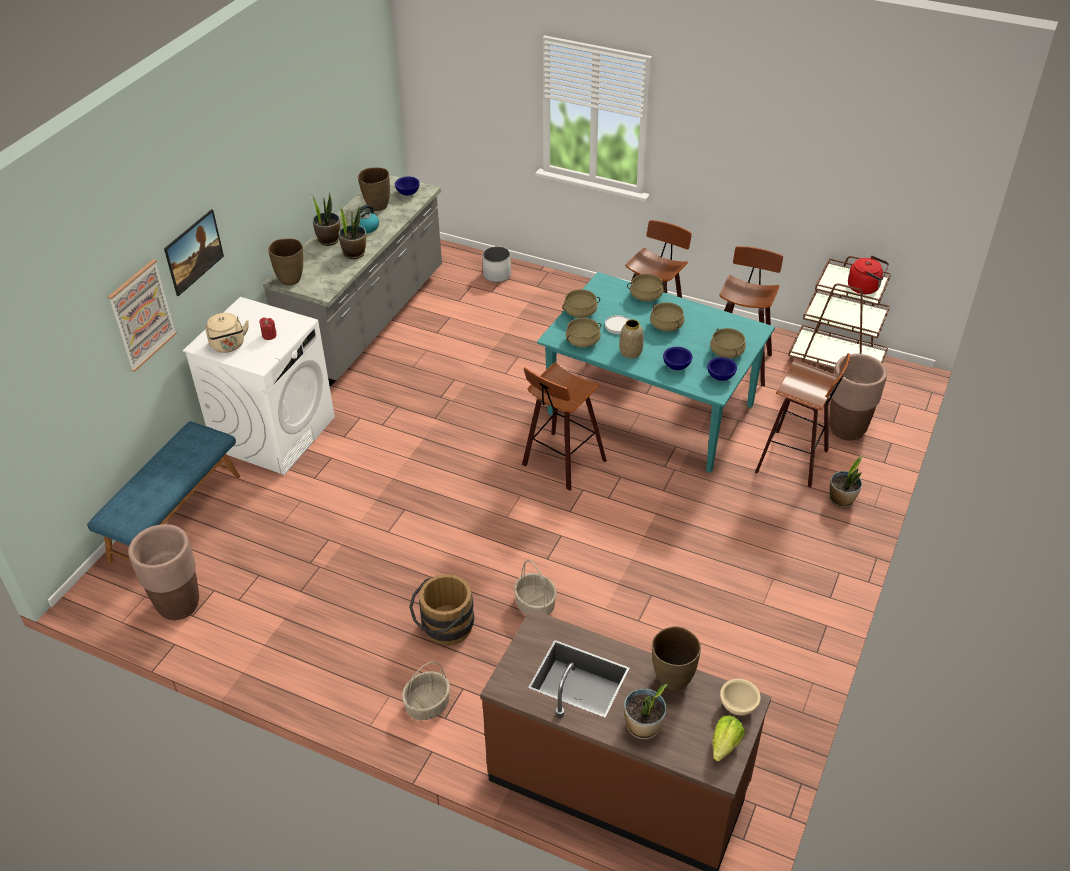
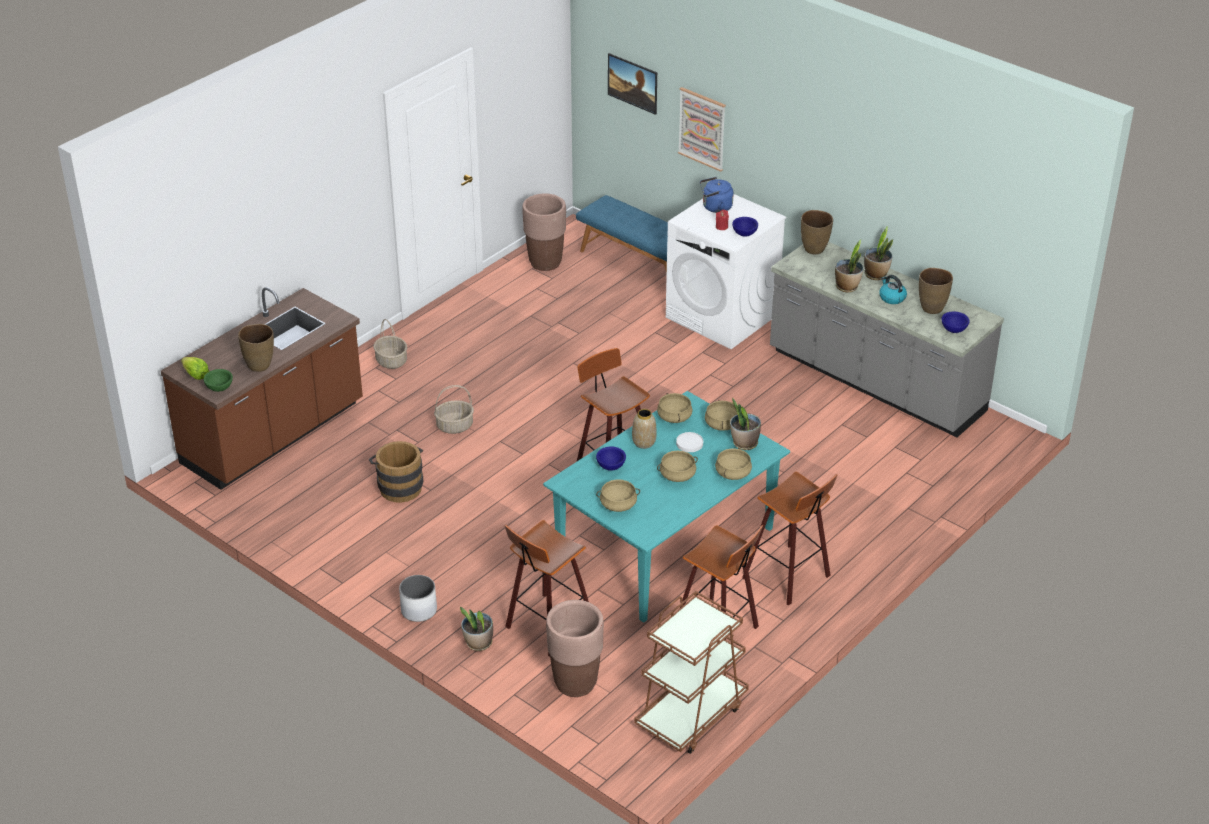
camera: 105 degrees right, 5 degrees down
picture [164,209,224,296] -> picture moved to [608,53,657,115]
beige kettle [206,313,249,353] -> blue kettle [700,177,734,213]
brown bucket [409,574,474,646] -> brown bucket moved to [369,441,423,503]
white planter [482,246,511,282] -> white planter moved to [399,575,437,622]
potted plant [624,684,668,739] -> potted plant moved to [730,398,761,450]
blue bowl [707,357,737,381] -> blue bowl moved to [732,217,758,237]
beige bowl [720,679,761,715] -> green bowl [204,369,233,392]
red kettle [848,256,889,294] -> none

